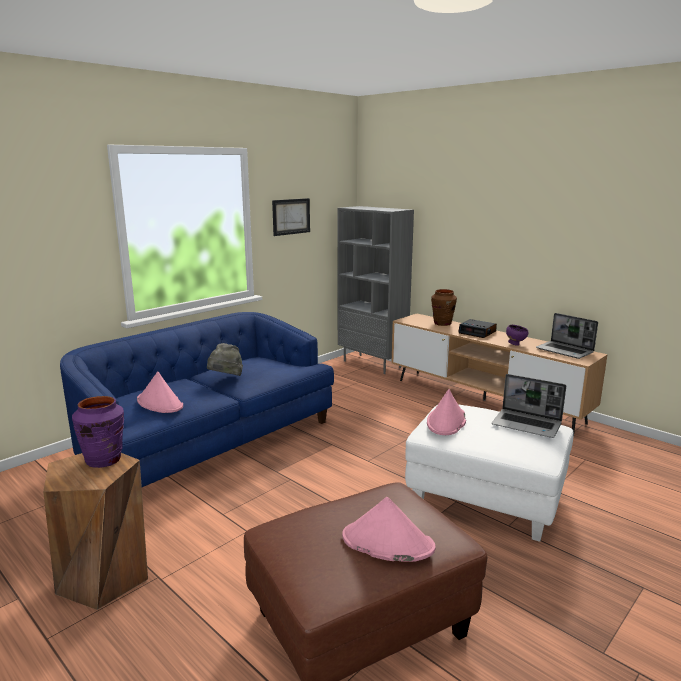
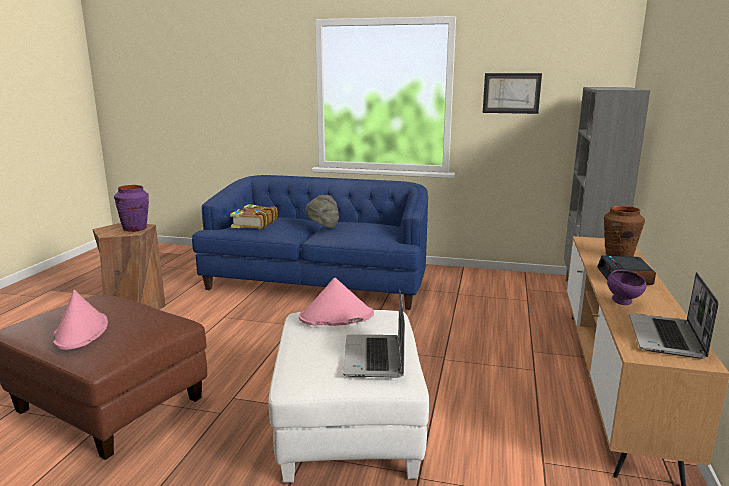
camera: 60 degrees right, 0 degrees up
pink hat [137,372,183,413] -> book [230,205,277,229]

